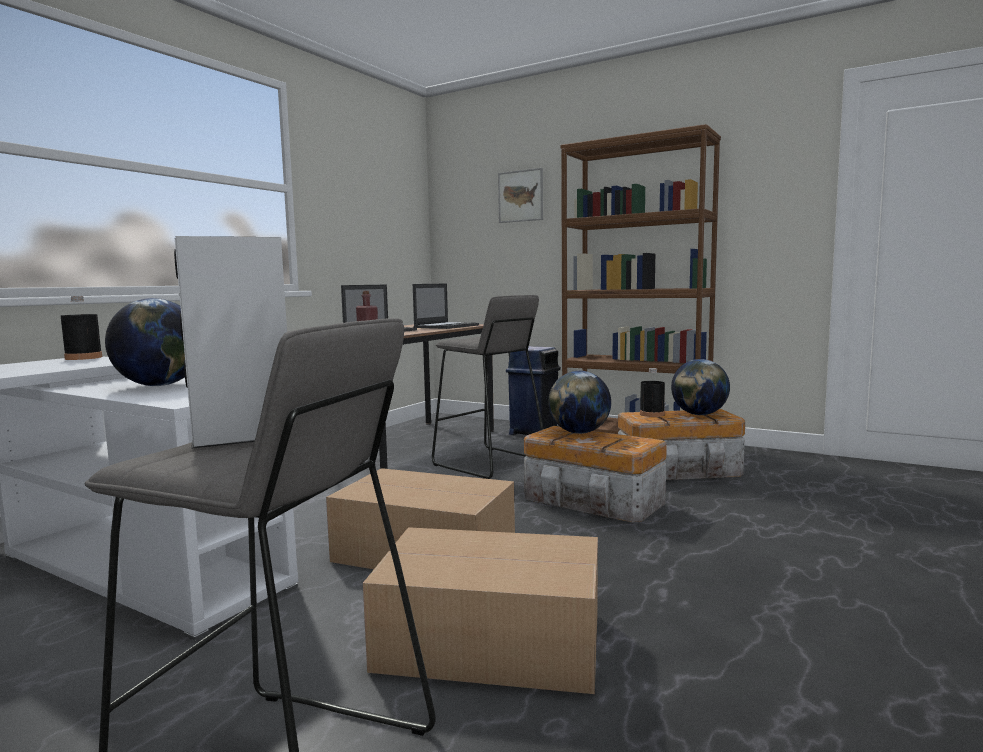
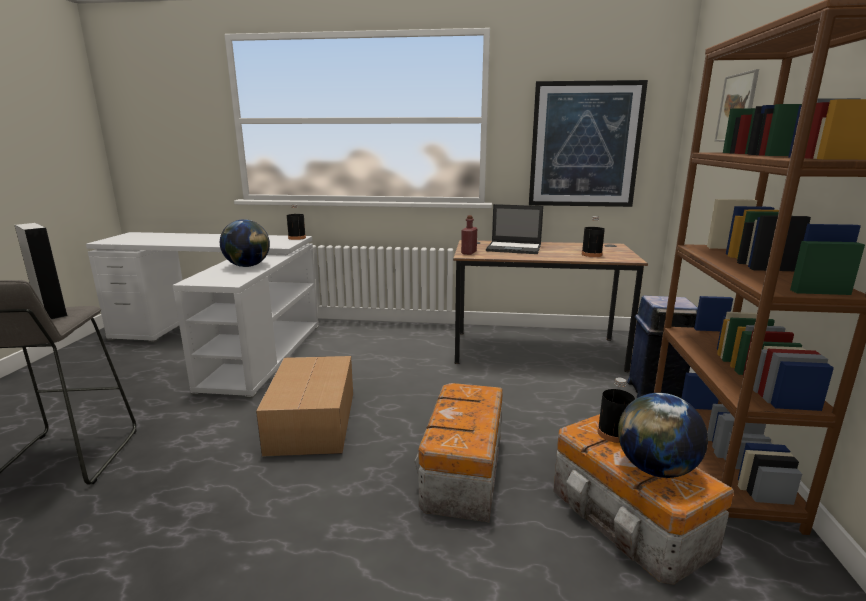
camera: 65 degrees right, 10 degrees up
cardboard box [363,527,598,694] -> none
laptop [413,283,479,329] -> black bottle [582,216,605,257]
grey stool [432,295,543,479] -> none
globe [548,371,611,434] -> none
none -> picture [529,80,648,207]

